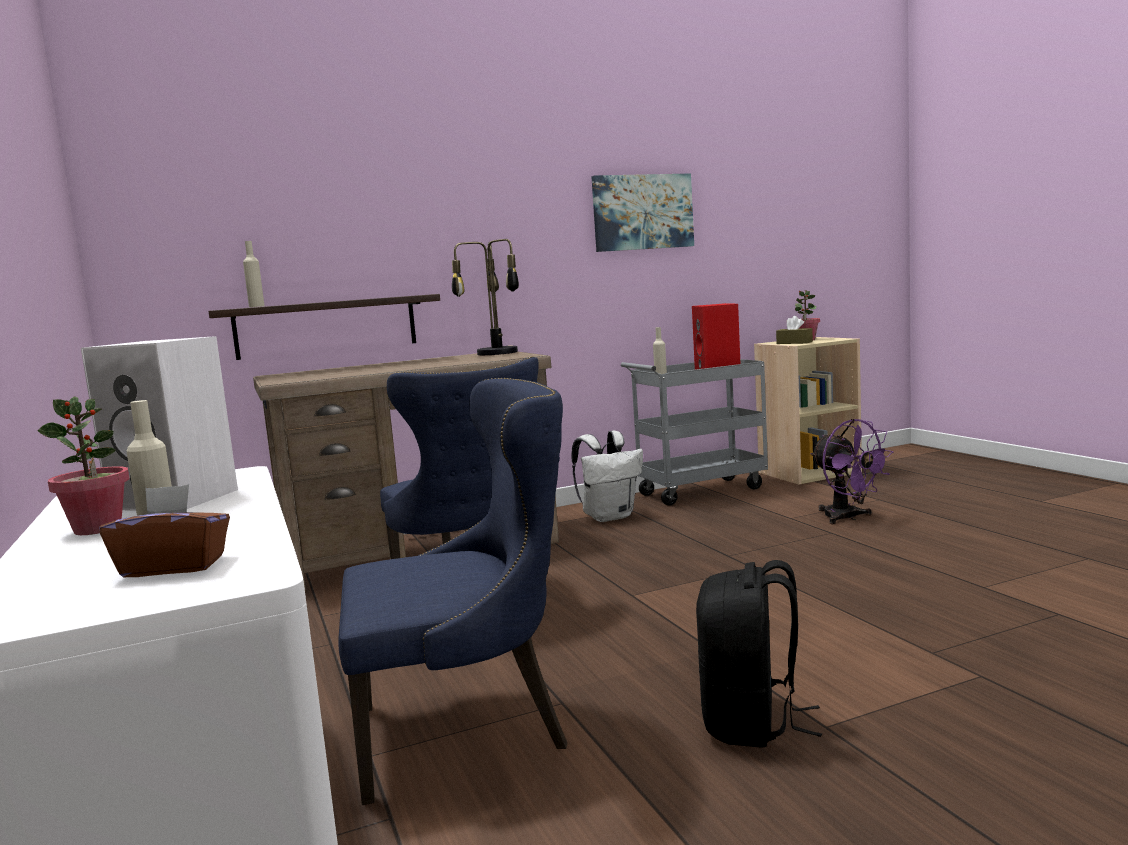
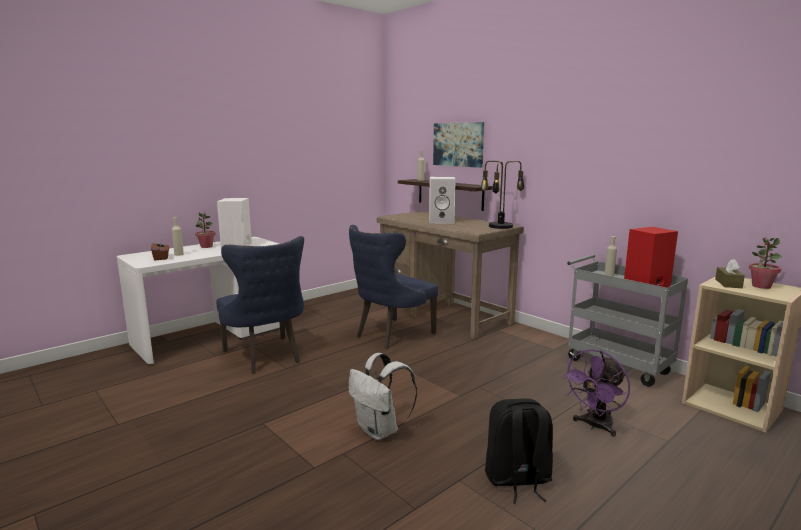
camera: 70 degrees right, 5 degrees up
white backpack [571,430,643,522] -> white backpack moved to [349,353,417,440]
picture [591,173,694,252] -> picture moved to [433,122,484,168]
black backpack [696,560,822,748] -> black backpack moved to [485,398,553,504]
none -> white speaker [429,177,456,223]

